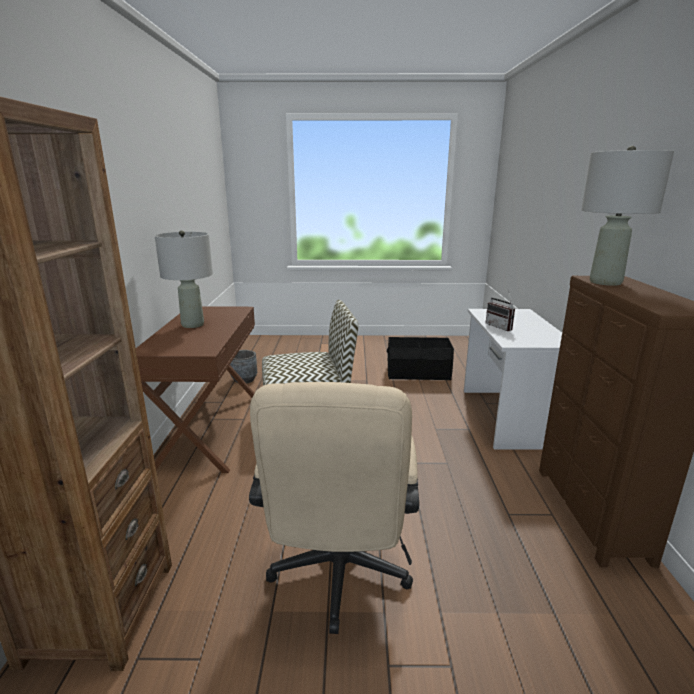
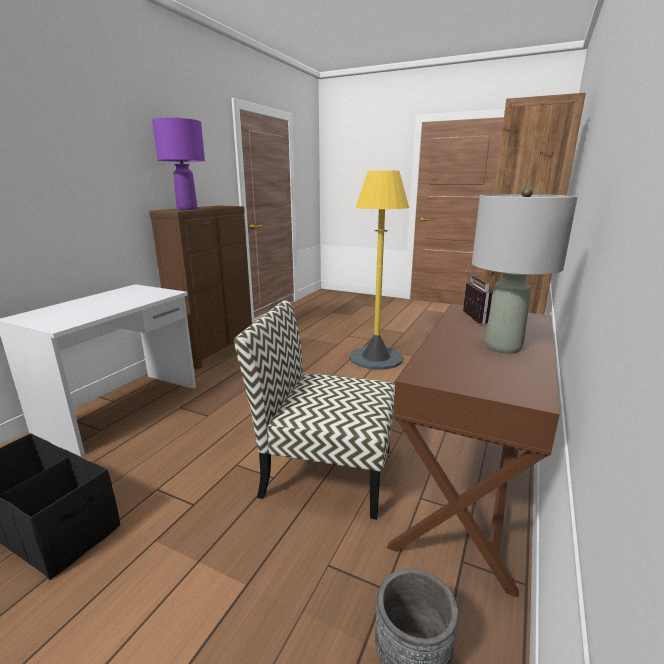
camera: 155 degrees left, 0 degrees up
beige office chair [249,382,419,634] -> yellow floor lamp [349,170,409,370]
radio [486,293,515,331] -> radio moved to [463,270,493,324]
grey table lamp [581,146,674,286] -> purple table lamp [152,117,205,210]

